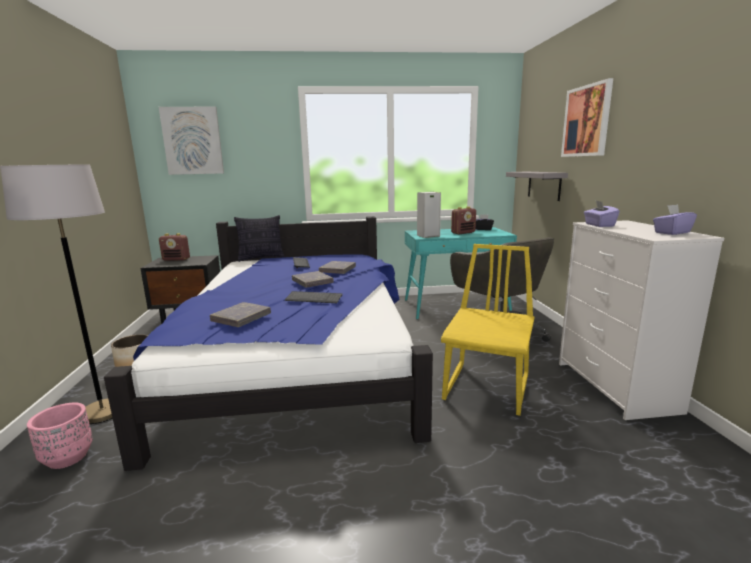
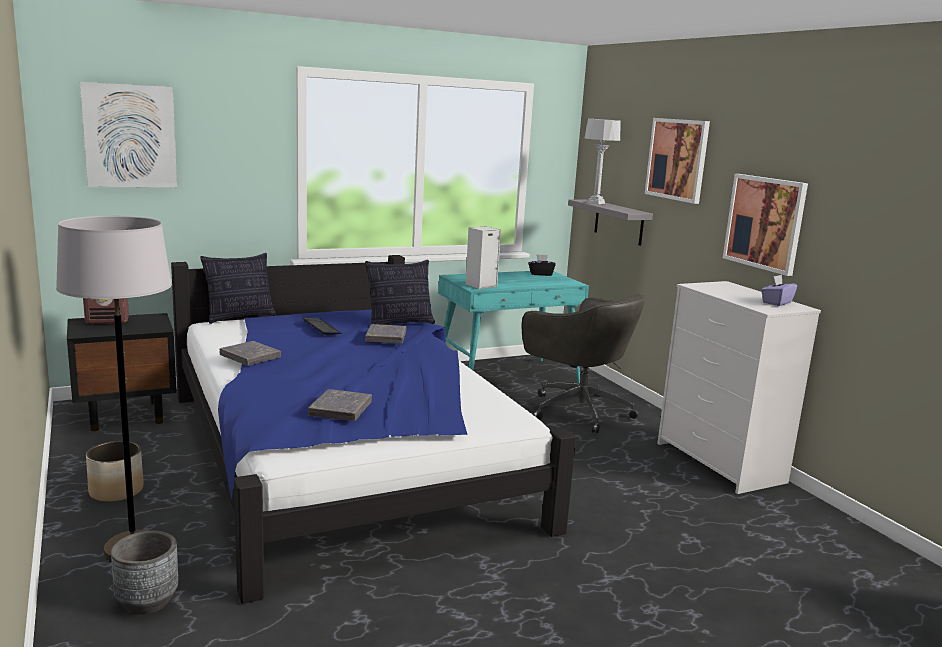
camera: 20 degrees left, 0 degrees up
pink planter [27,402,93,469] -> grey planter [111,530,179,615]
keyboard [285,291,343,303] -> none
grey book [292,271,334,288] -> grey book moved to [220,341,281,366]
yellow chair [441,244,534,416] -> none
radio [451,206,476,234] -> none
purple tissue box [584,201,620,227] -> none
none -> pillow [365,260,435,325]
none -> grey table lamp [585,119,620,204]
none -> picture [723,174,808,276]

